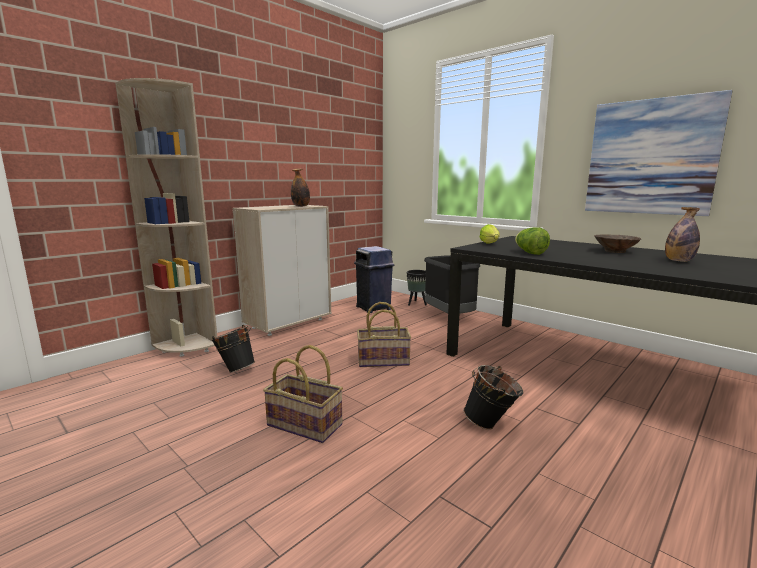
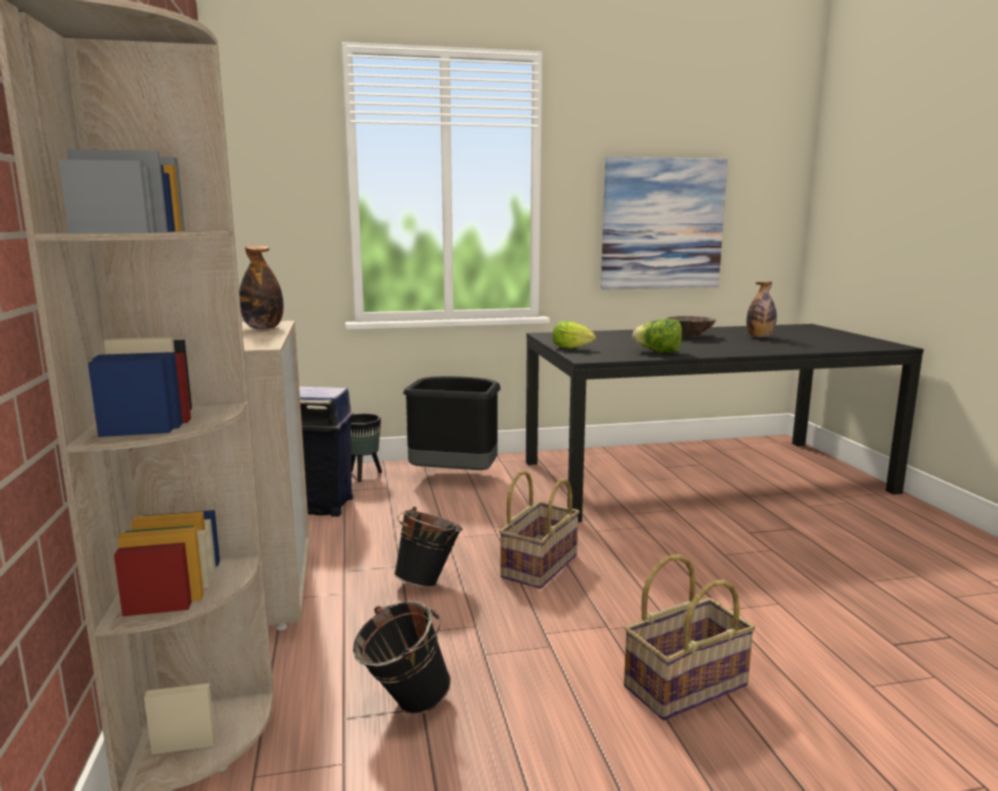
camera: 55 degrees left, 0 degrees up
black bucket [463,365,523,430] -> black bucket moved to [394,507,463,588]

